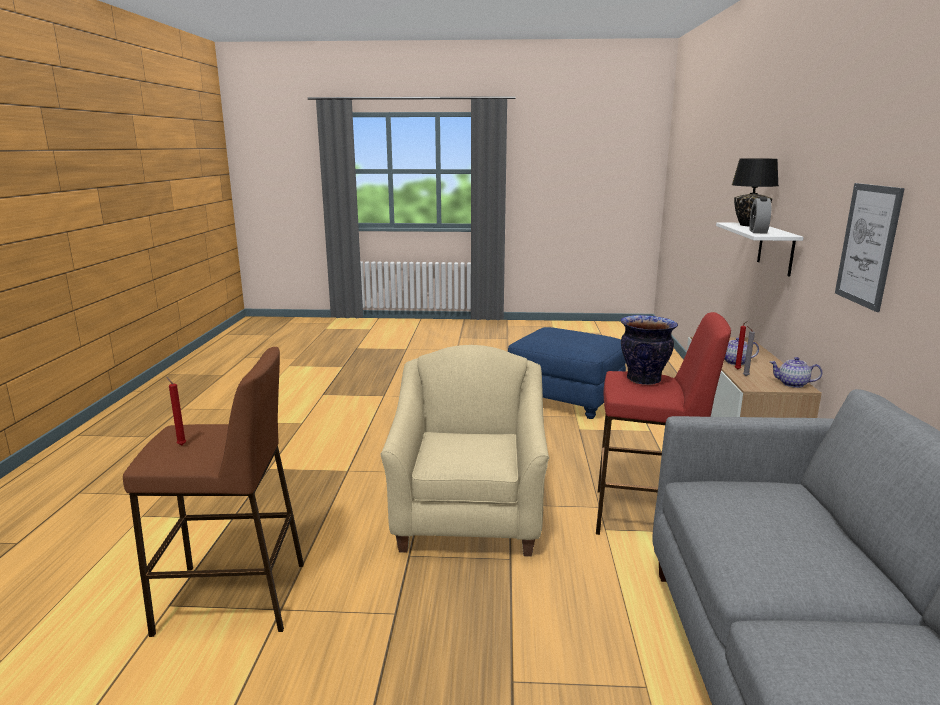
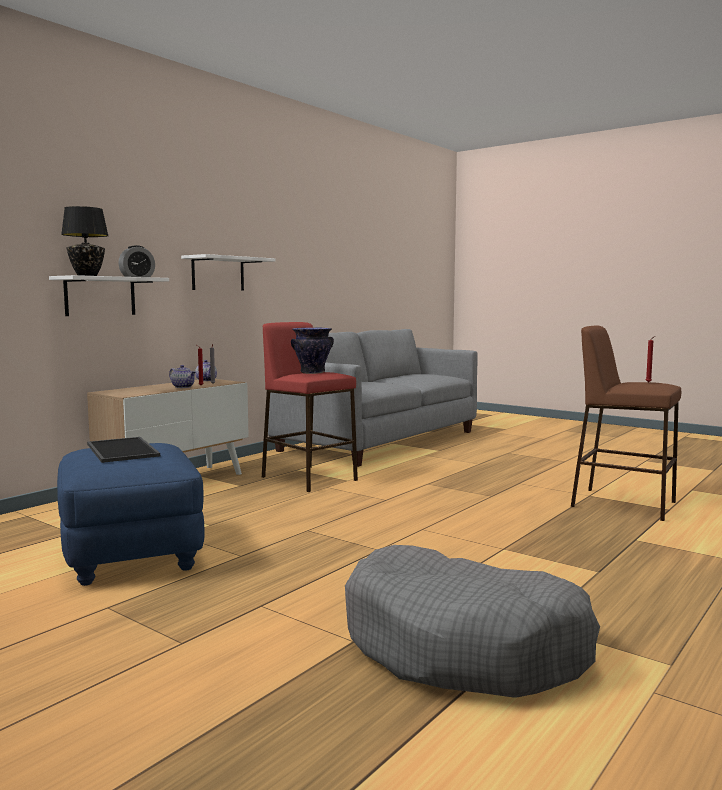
camera: 145 degrees left, 10 degrees down
beige armchair [380,345,549,557] -> none
picture [835,183,905,312] -> white shelf [181,254,276,291]
none -> tray [87,437,160,463]
none -> grey dog bed [345,545,600,698]

